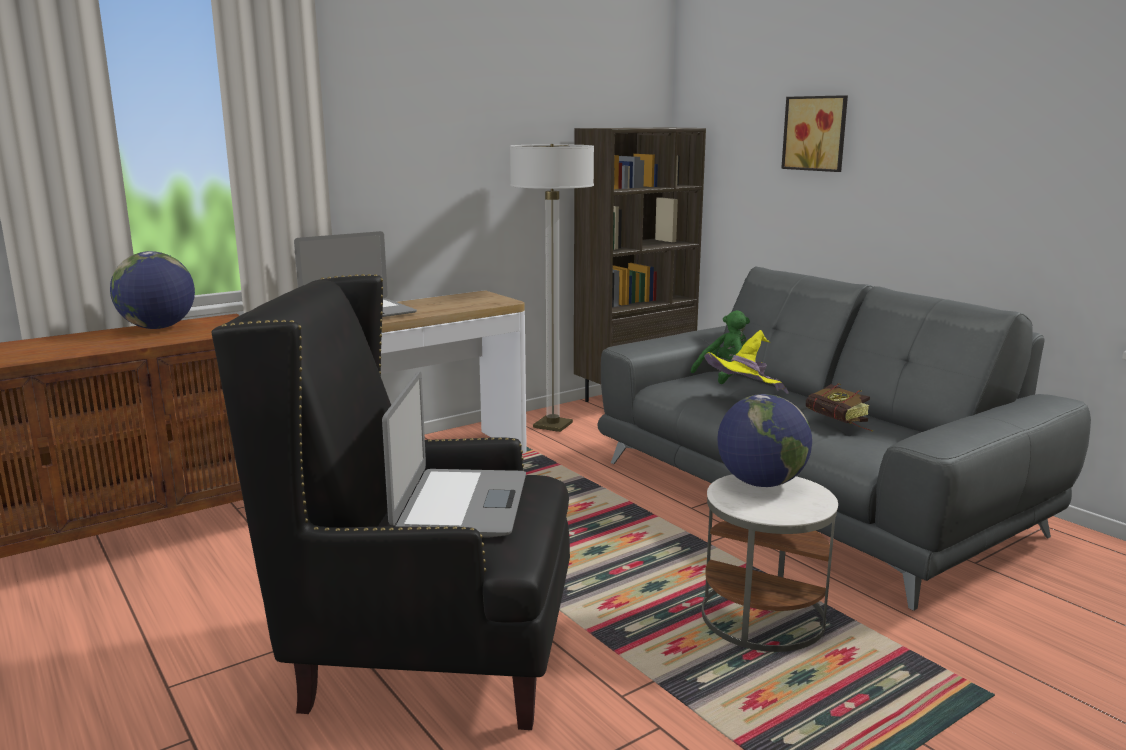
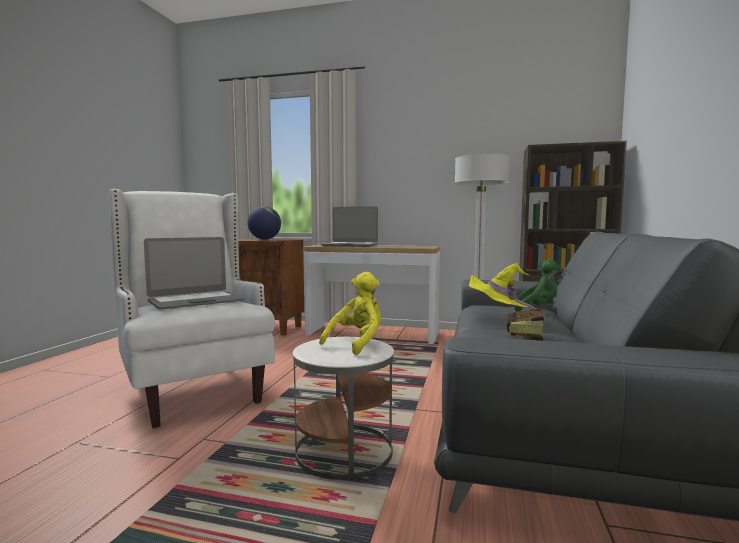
camera: 50 degrees right, 10 degrees down
black armchair [212,274,570,730] -> white armchair [108,188,275,428]
globe [717,394,812,487] -> yellow plush toy [319,272,381,355]
picture [781,95,848,172] -> none

